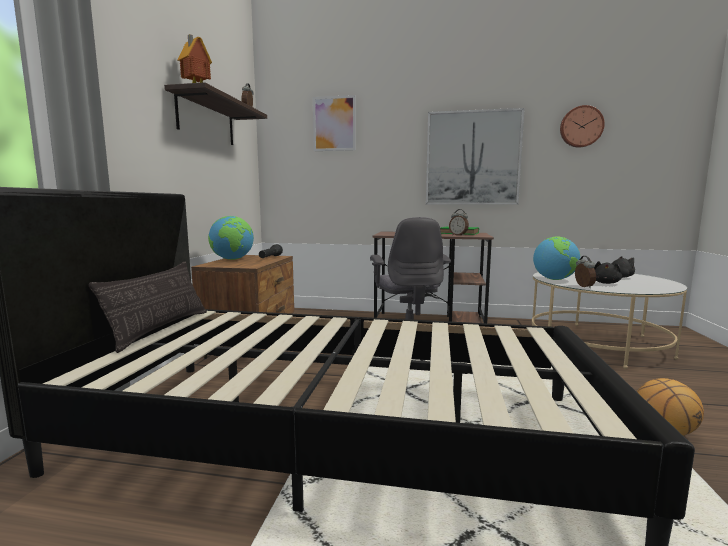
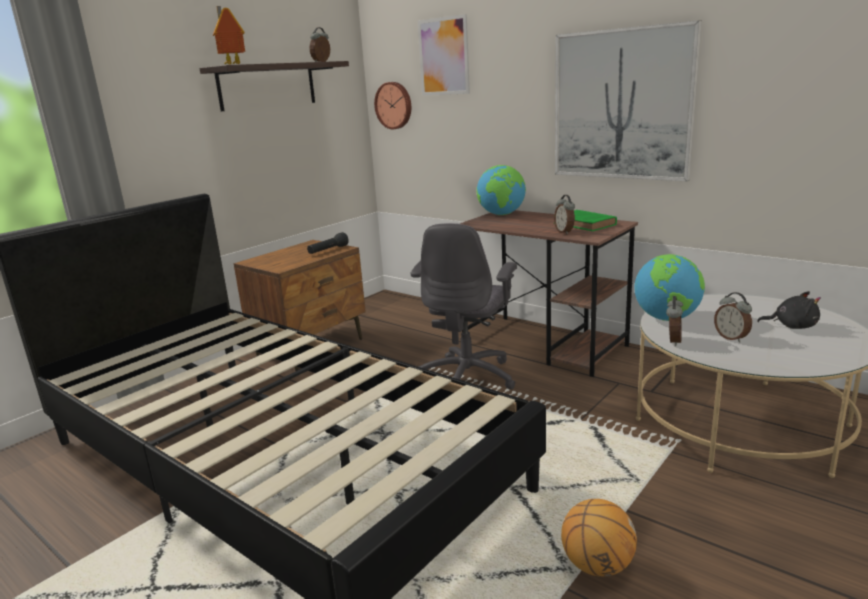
camera: 30 degrees right, 10 degrees up
pillow [89,261,207,353] -> none
globe [208,216,254,260] -> globe moved to [476,165,526,215]
wall clock [560,105,605,148] -> wall clock moved to [374,82,411,129]
black plush toy [594,261,622,284] -> alarm clock [714,292,752,343]

